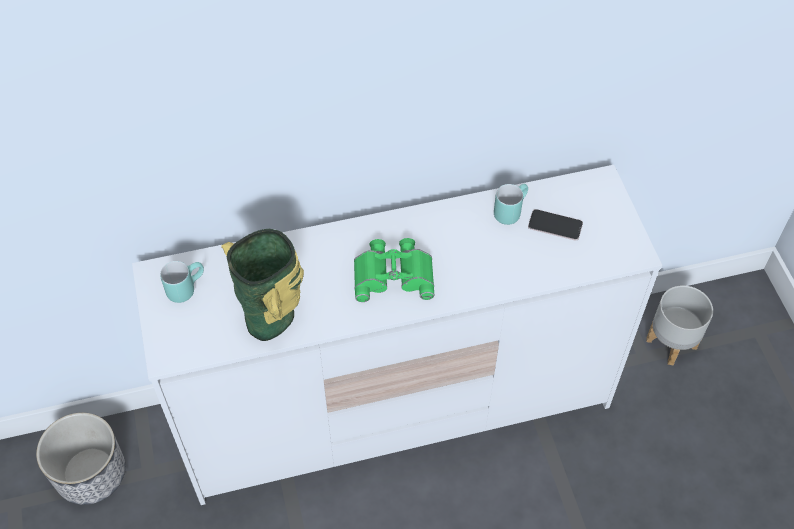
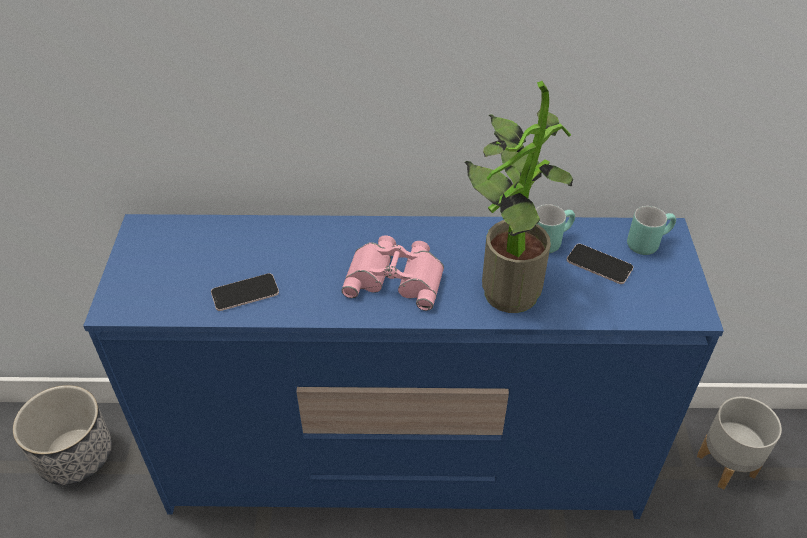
camera: 15 degrees right, 10 degrees down
white dresser [132,165,662,505] -> blue dresser [83,214,724,519]
turquoise mug [160,261,204,303] -> turquoise mug moved to [627,206,676,255]
vase [221,229,304,341] -> phone [211,273,279,311]
green binoculars [354,238,434,302] -> pink binoculars [341,235,444,311]
none -> potted plant [465,81,573,313]

